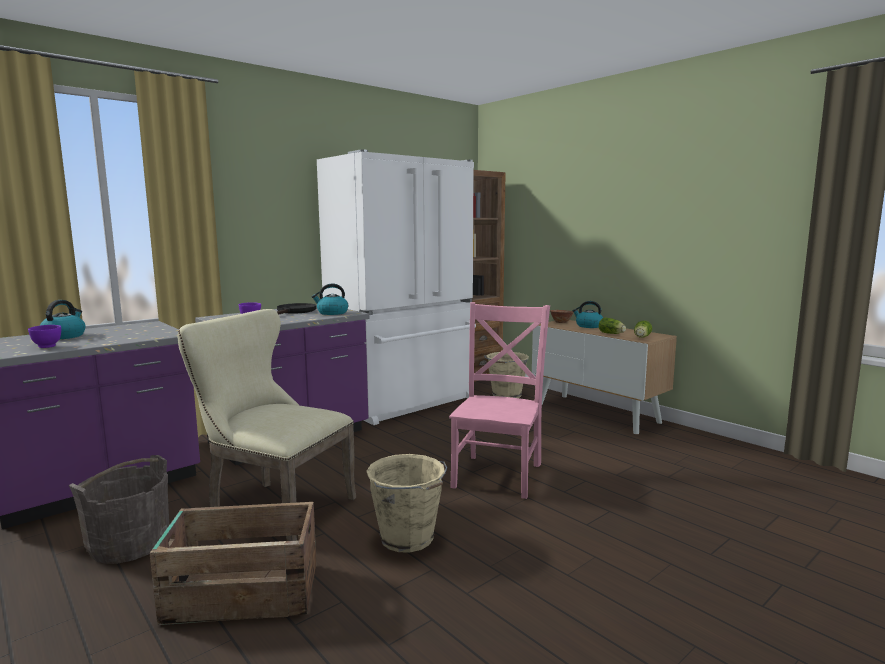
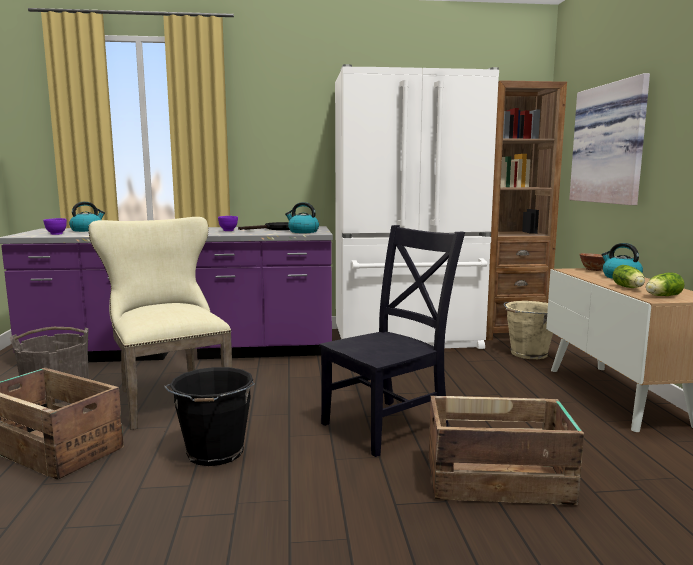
camera: 35 degrees right, 0 degrees up
beige bucket [366,454,447,552] -> black bucket [164,367,255,466]
pink chair [449,302,550,499] -> black chair [319,225,465,457]
none -> crate [429,396,584,505]
none -> picture [569,73,650,205]

